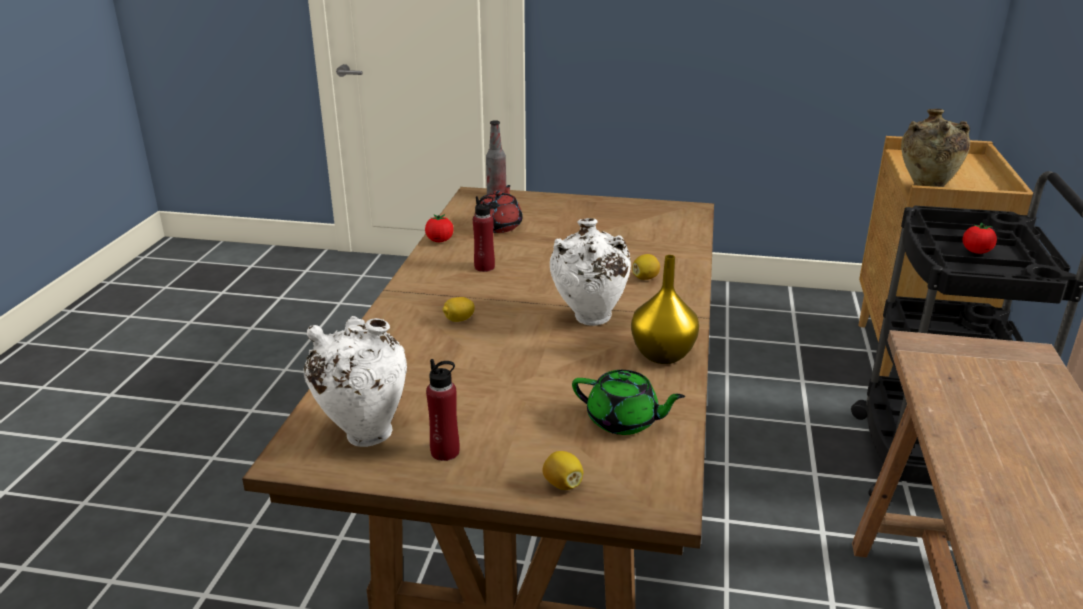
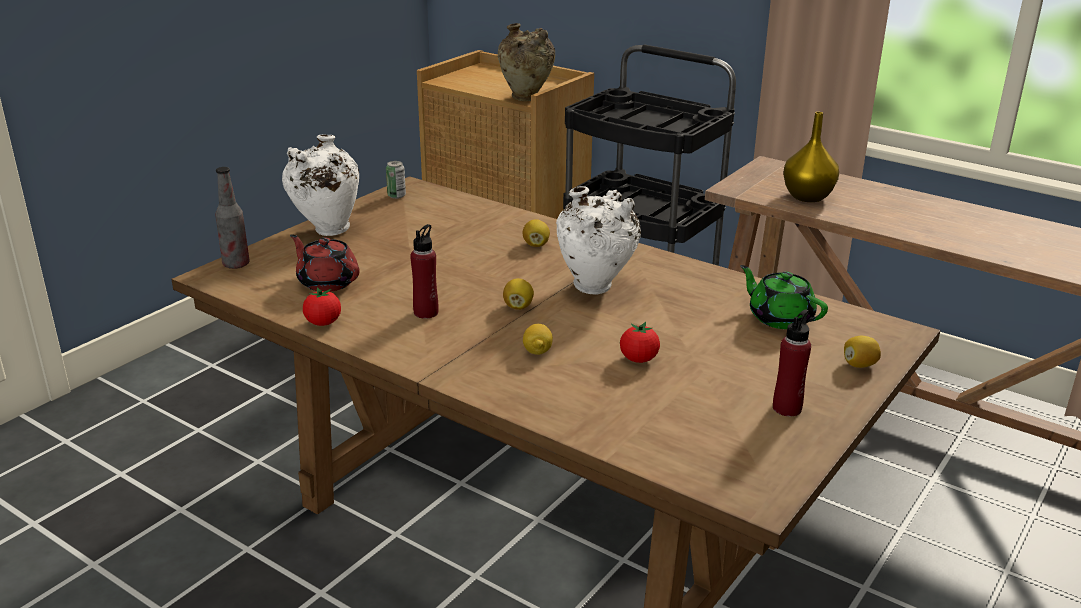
camera: 65 degrees left, 0 degrees up
white vase [303,316,407,447] -> white vase moved to [282,135,359,236]
green teapot [572,370,685,435] -> green teapot turned 90 degrees counterclockwise [740,265,828,329]
yellow vase [631,255,699,364] -> yellow vase moved to [783,112,839,202]
tomato [962,222,997,254] -> tomato moved to [620,322,660,363]
none -> can [386,161,406,199]
none -> lemon [503,278,534,310]

